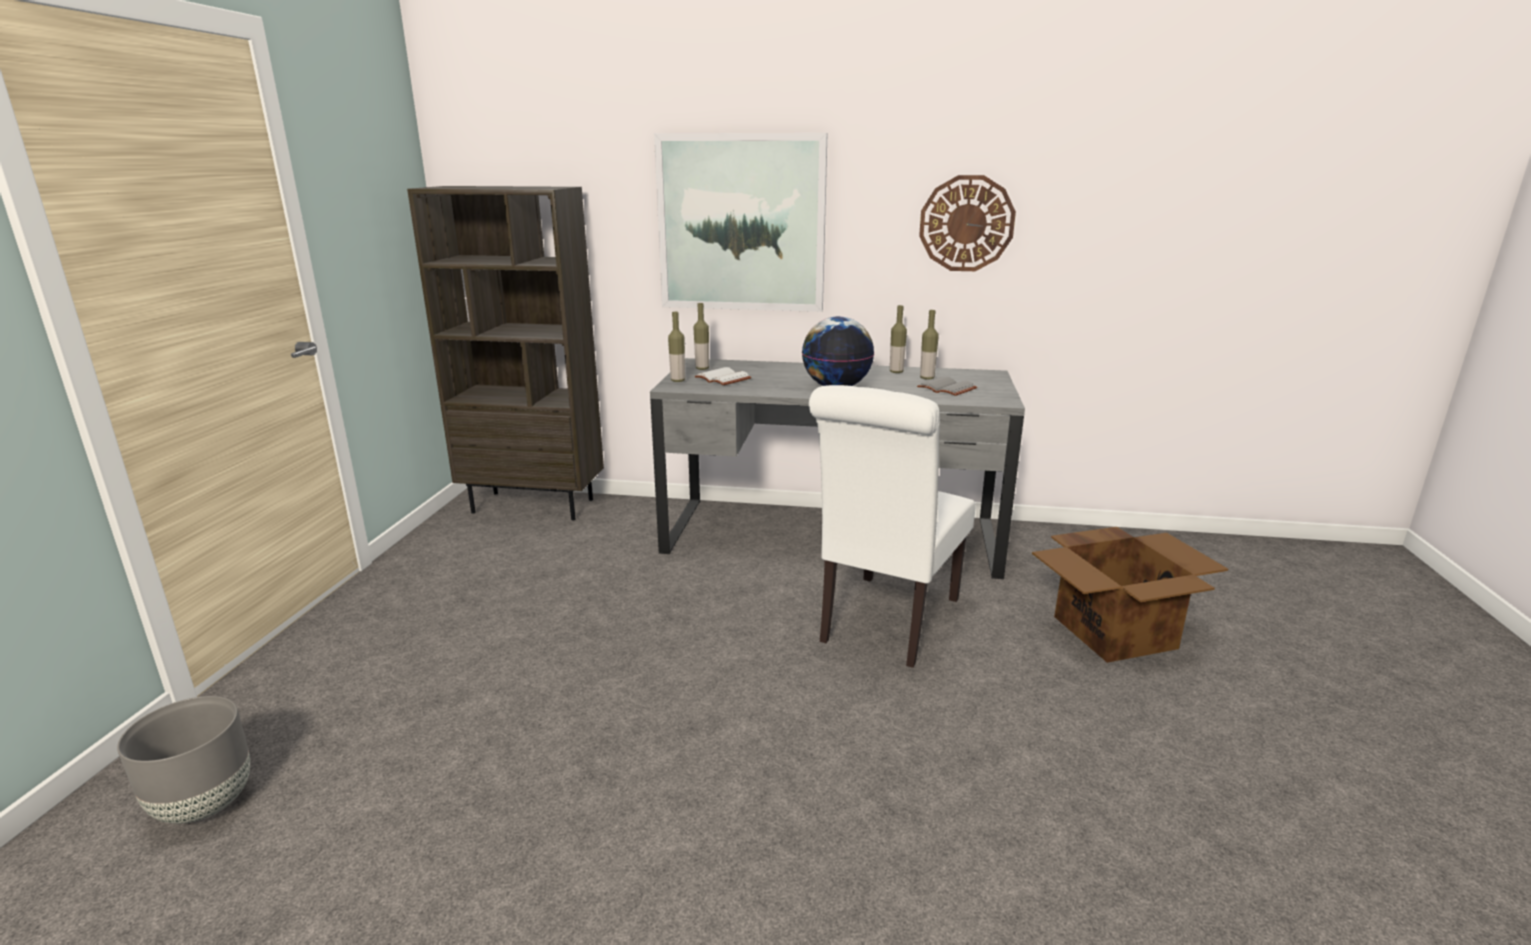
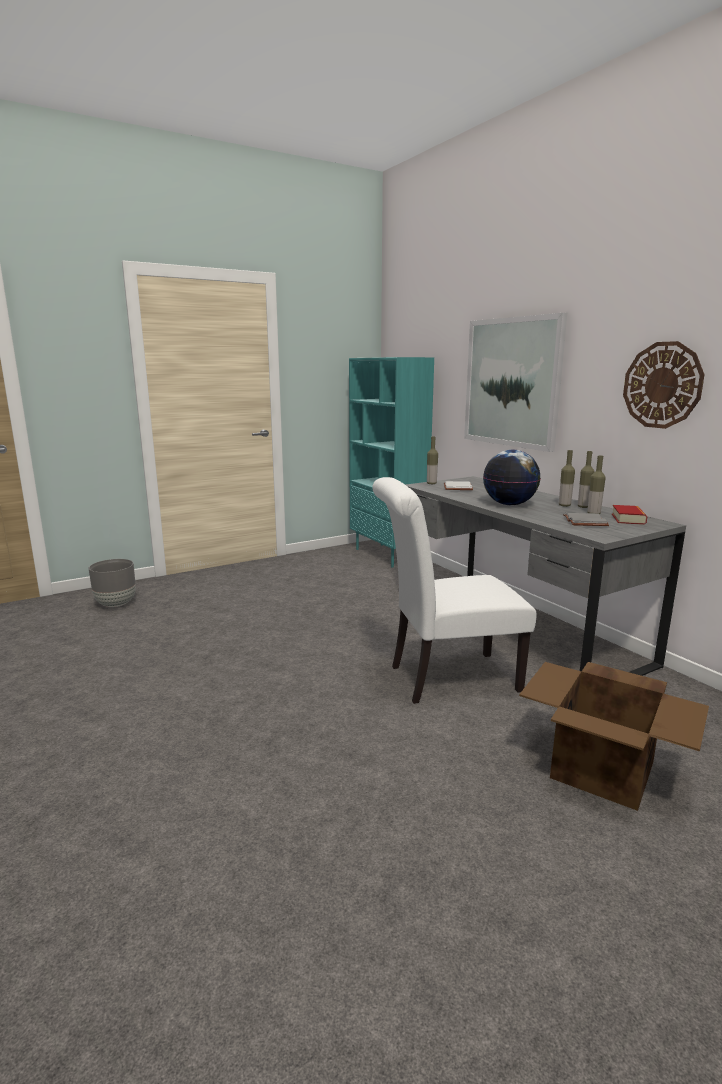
camera: 50 degrees right, 5 degrees down
brown bookcase [407,186,604,520] -> turquoise bookcase [349,357,434,568]
bottle [693,303,709,370] -> bottle moved to [559,450,575,507]
none -> book [612,505,648,525]

